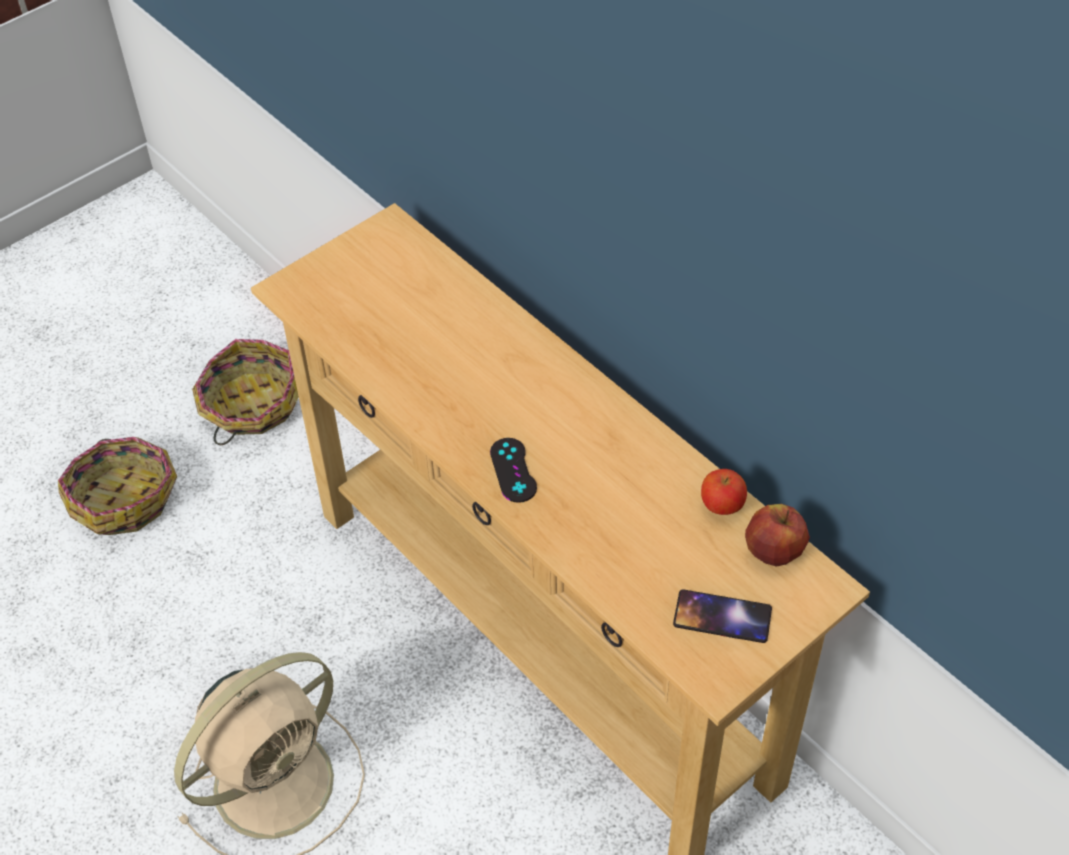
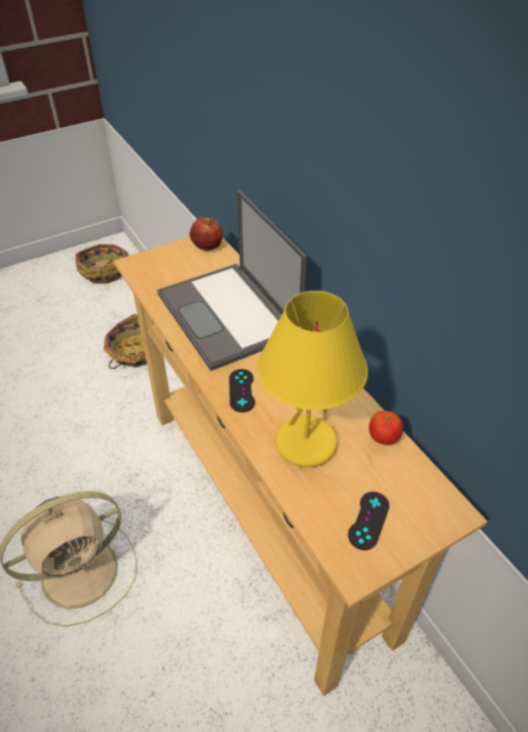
camera: 10 degrees right, 5 degrees down
basket [58,437,177,535] -> basket moved to [75,244,129,284]
phone [673,589,772,643] -> black game controller [348,492,390,550]
apple [745,504,810,567] -> apple moved to [189,218,223,250]
none -> laptop [157,190,307,371]
none -> yellow table lamp [257,291,368,467]

